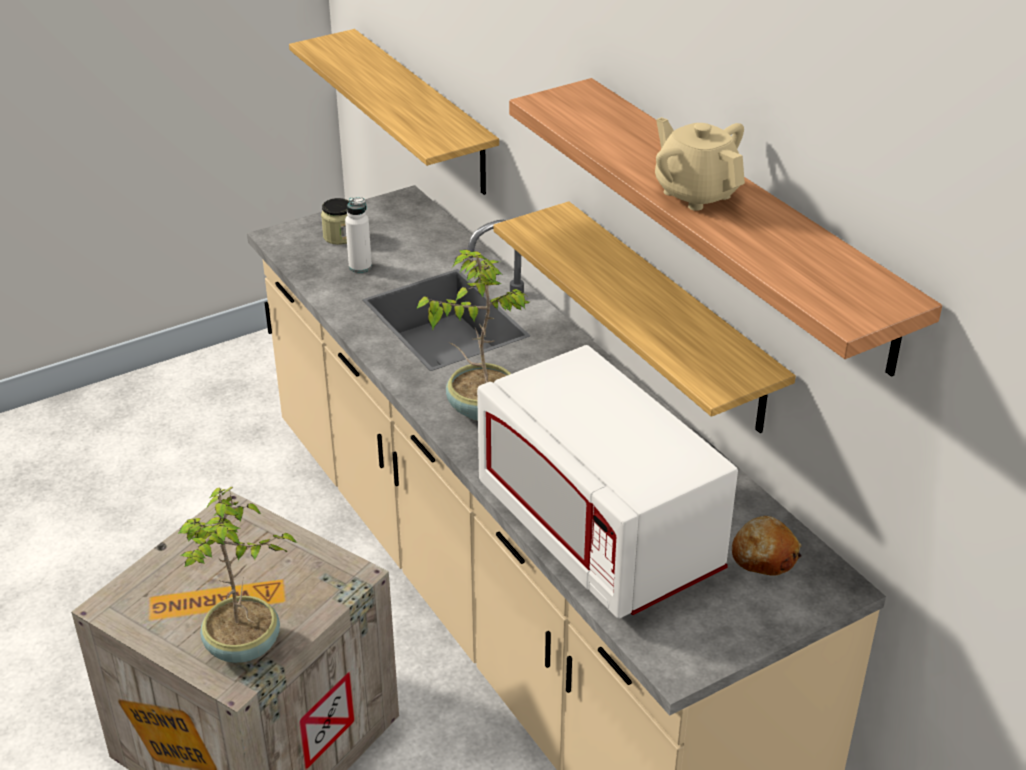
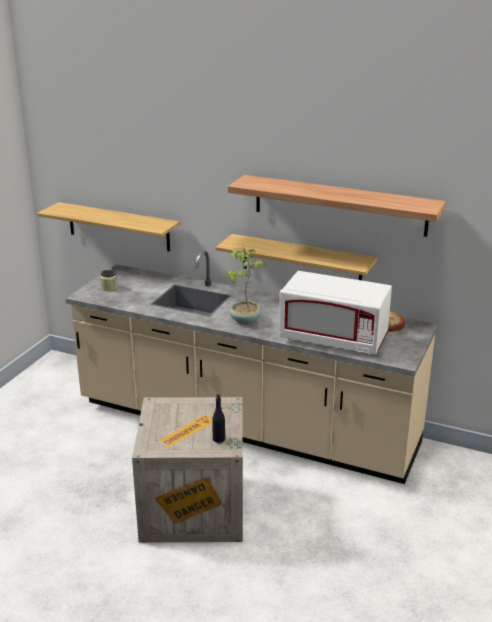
camera: 35 degrees left, 10 degrees down
potted plant [177,487,297,663] -> black bottle [212,393,225,443]
white bottle [345,197,372,273] -> none
beige teapot [655,117,745,211] -> none

